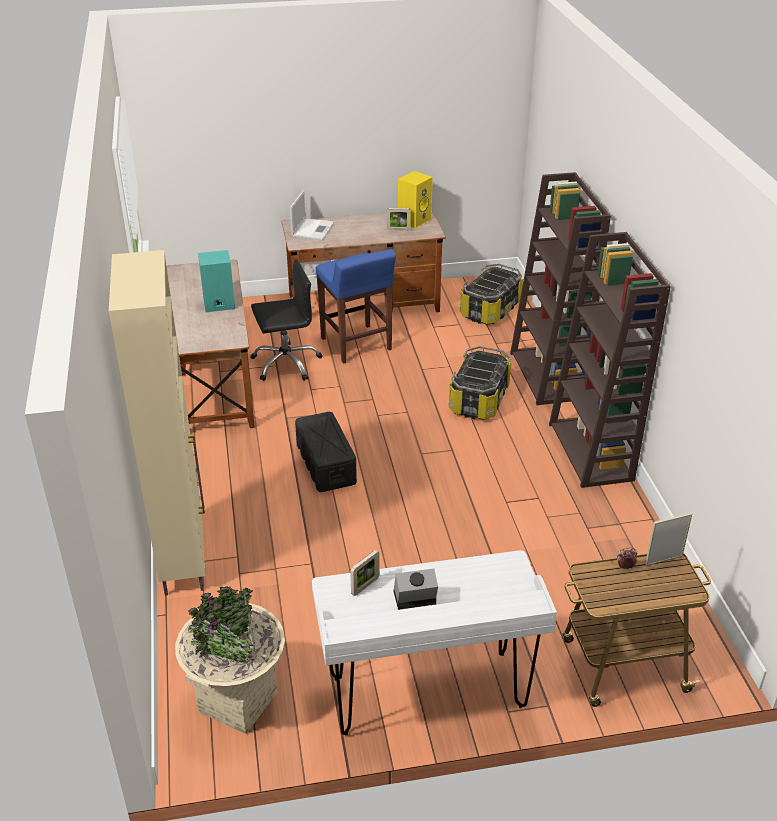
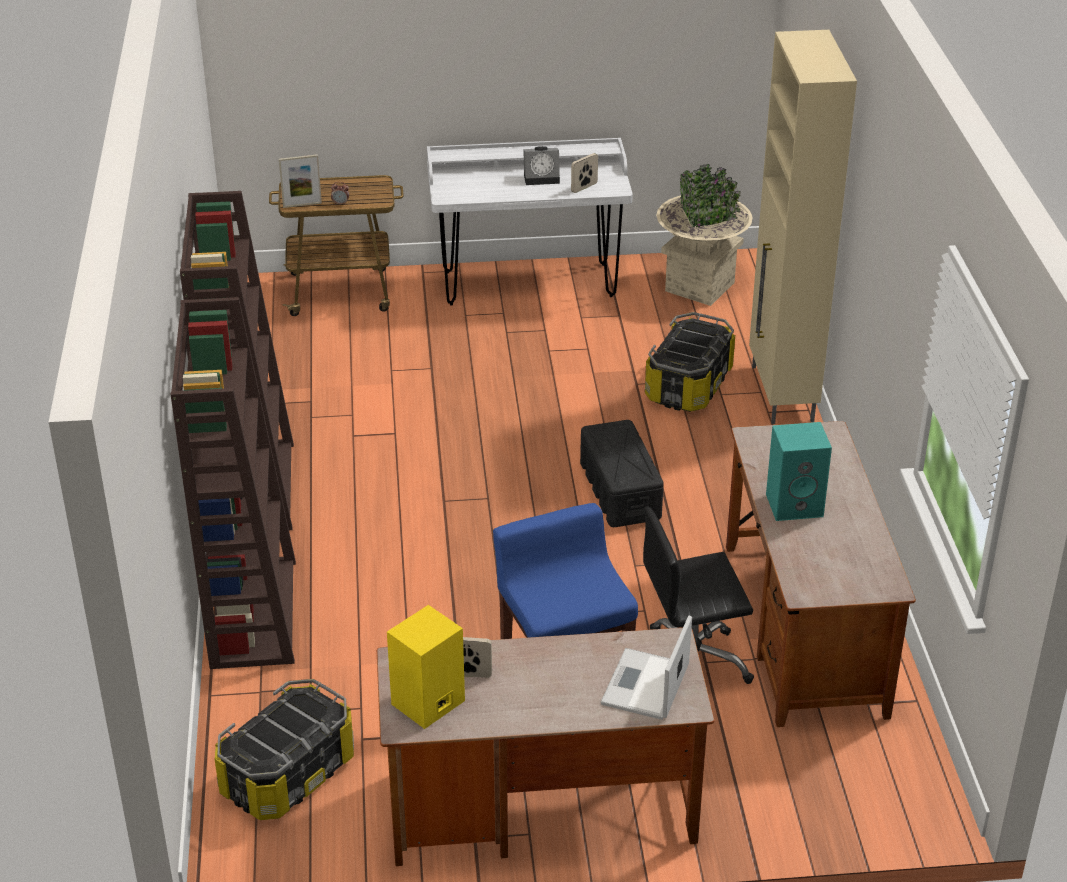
camera: 175 degrees left, 0 degrees up
storage box [449,346,511,420] -> storage box moved to [645,312,735,412]

